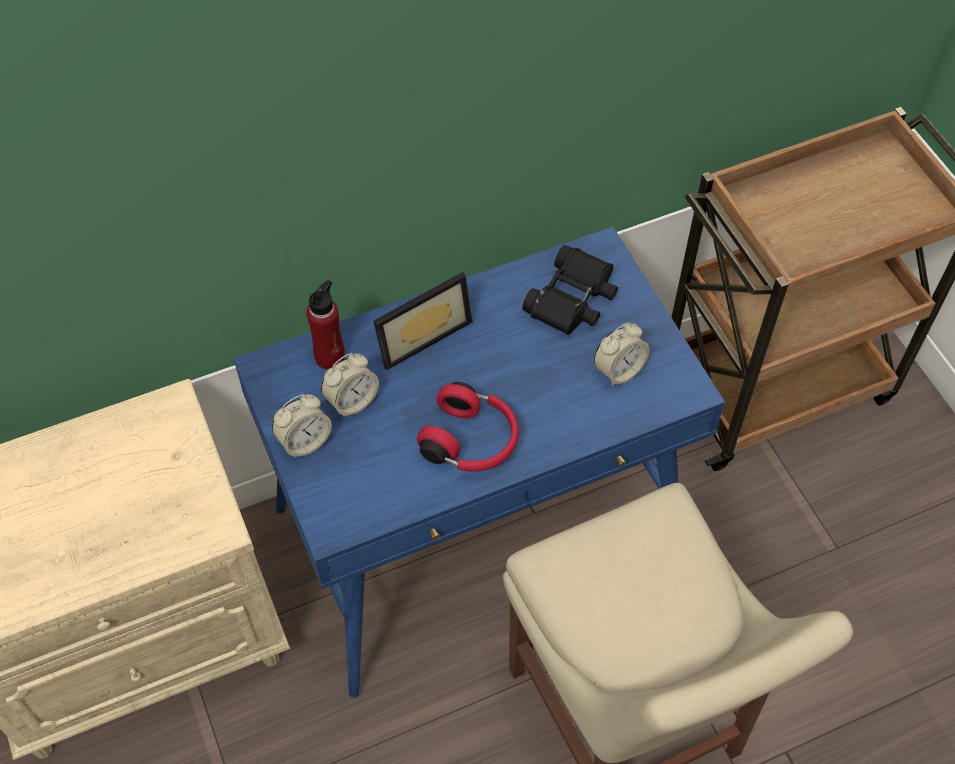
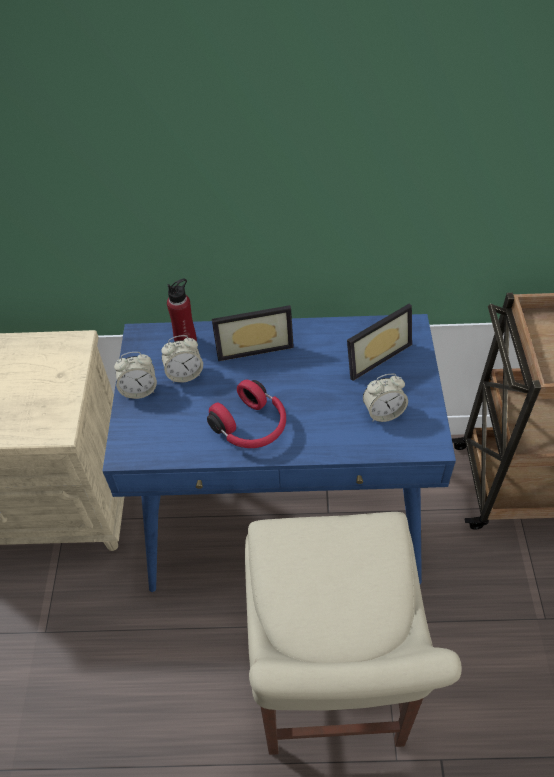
camera: 25 degrees right, 5 degrees down
black binoculars [522,245,618,335] -> picture frame [347,304,412,381]

